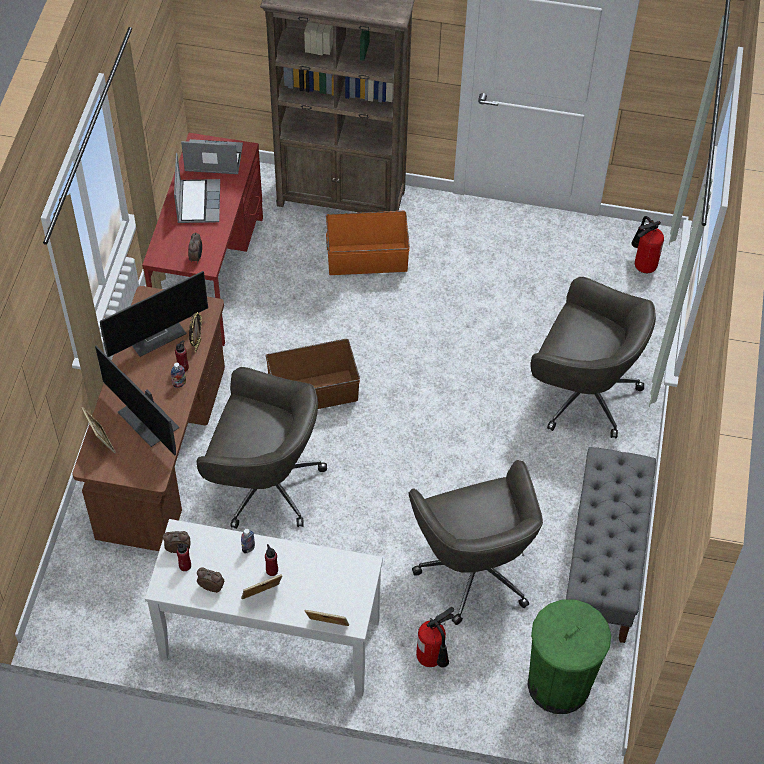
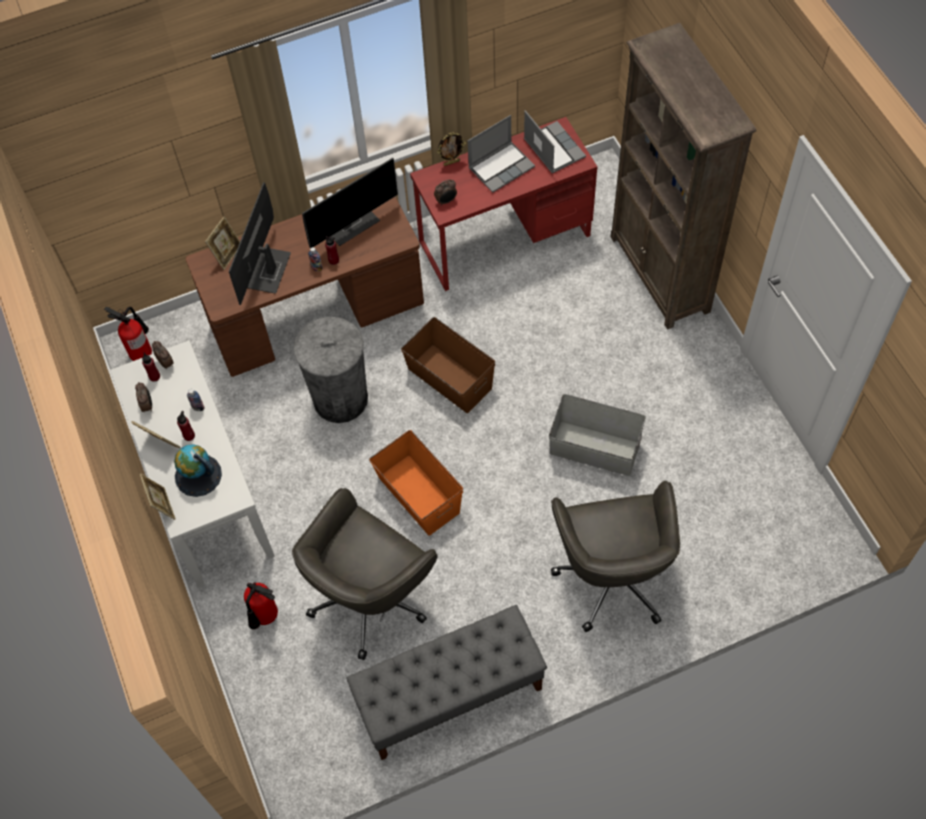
camera: 60 degrees right, 5 degrees up
monitor [100,271,208,357] -> monitor turned 60 degrees counterclockwise [302,158,398,249]
picture frame [189,312,202,353] -> picture frame moved to [437,132,465,166]
grey office chair [196,367,327,529] -> grey trash can [293,317,368,423]
orange storage box [326,211,410,275] -> orange storage box moved to [369,430,463,536]
green trash can [527,599,611,714] -> none
fire extinguisher [631,216,664,273] -> fire extinguisher moved to [104,307,152,361]
none -> globe [174,444,222,497]
none -> grey storage box [549,394,646,476]

